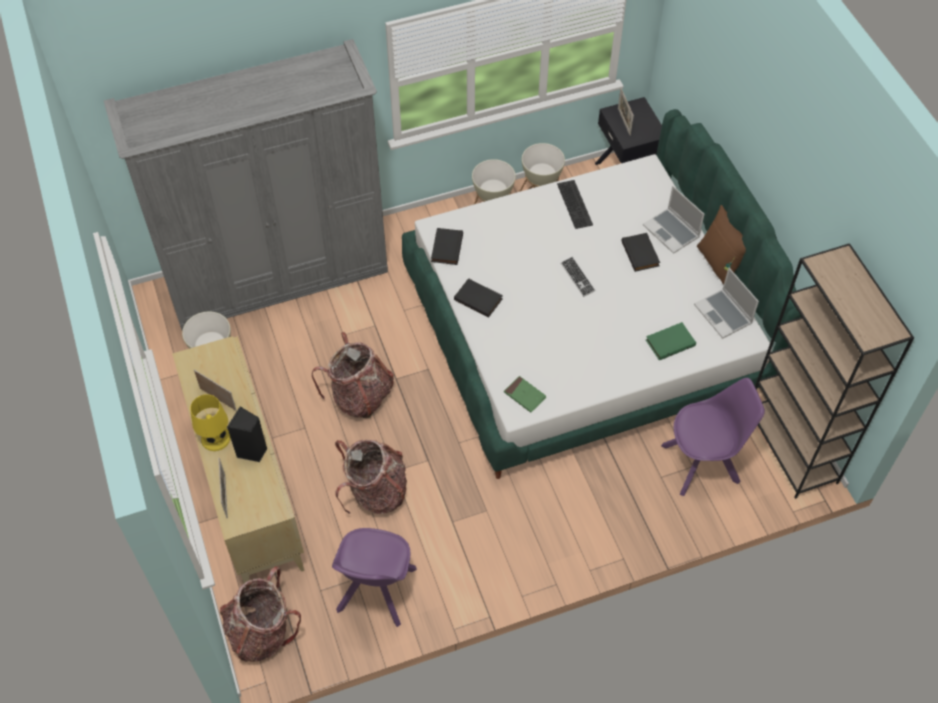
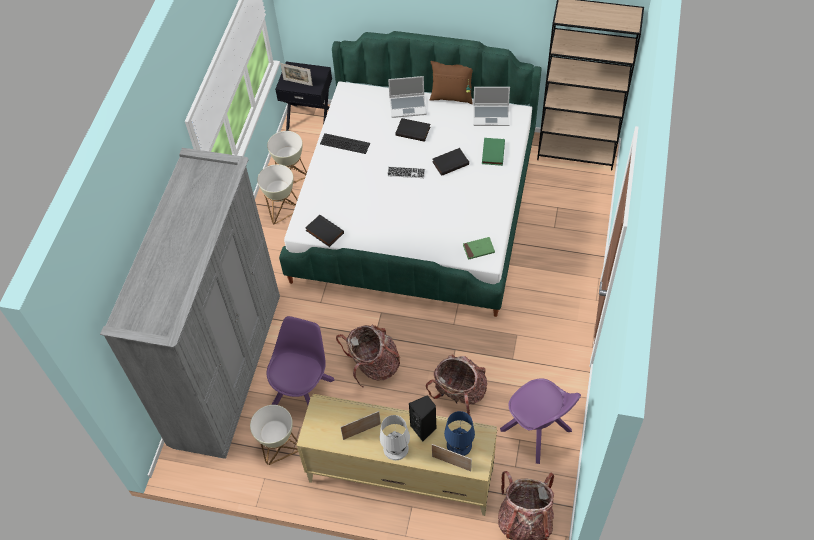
camera: 55 degrees left, 0 degrees up
yellow table lamp [190,394,231,451] -> white table lamp [380,415,410,460]
black book [454,278,503,317] -> black book moved to [432,148,469,176]
purple chair [661,378,765,496] -> purple chair moved to [267,316,335,405]
none -> blue table lamp [444,411,475,456]

